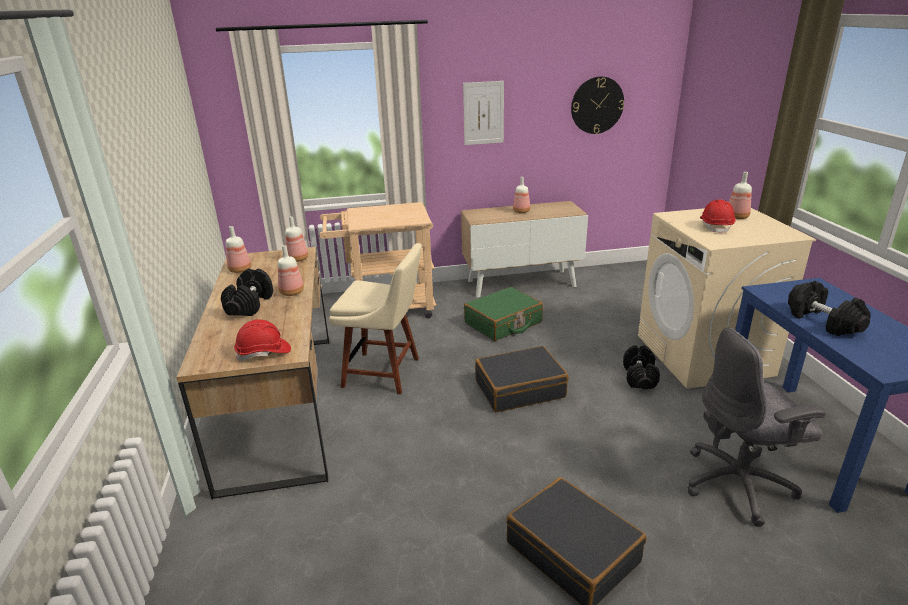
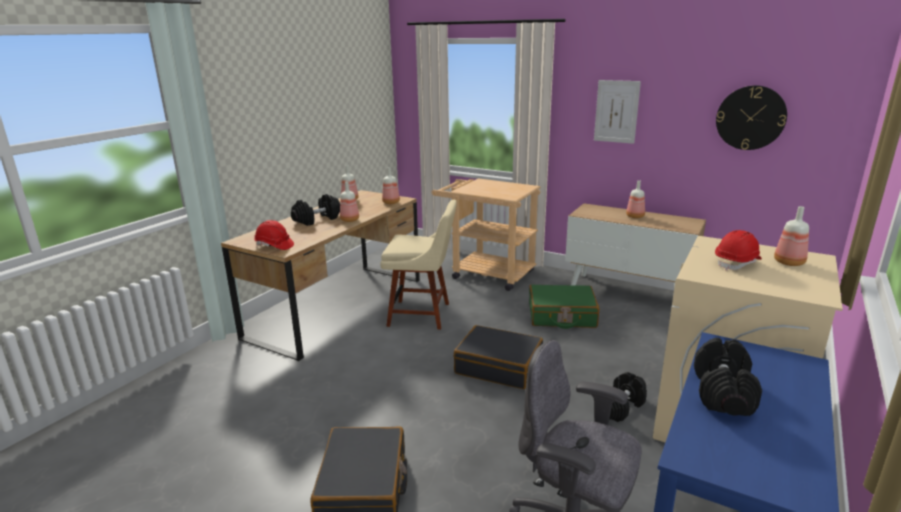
camera: 40 degrees right, 5 degrees down
beige chair [329,243,422,394] -> beige chair turned 45 degrees counterclockwise [380,200,457,330]

